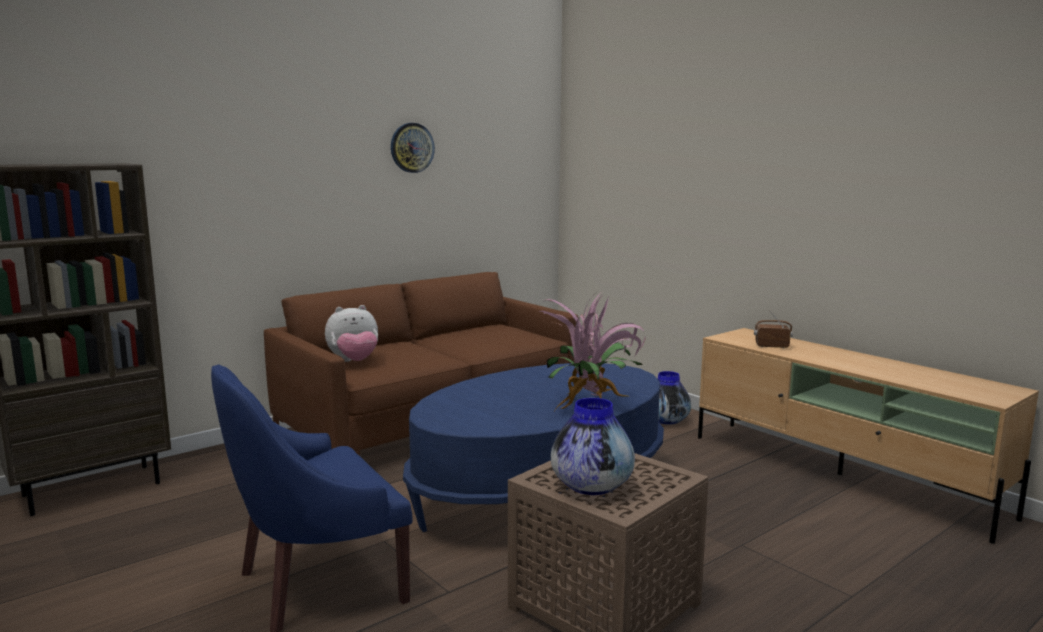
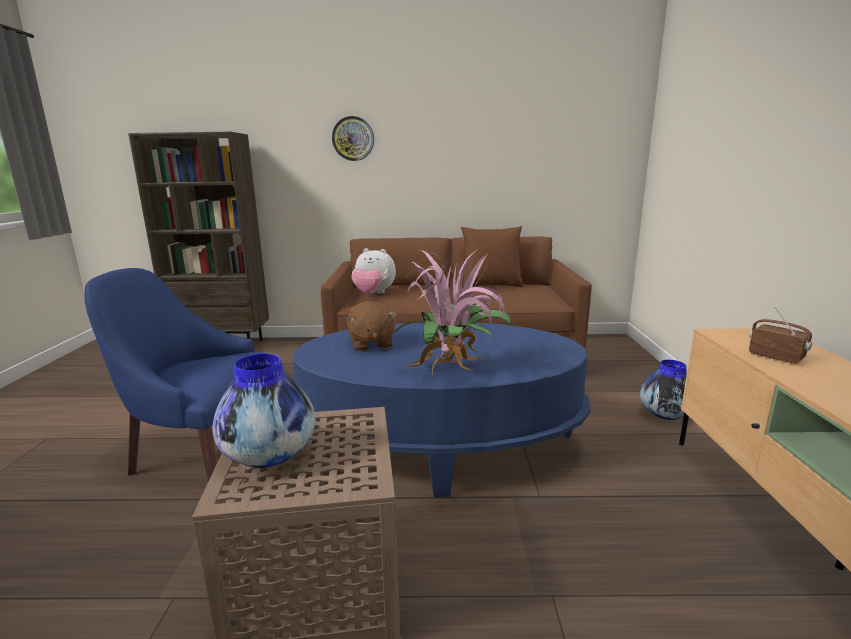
camera: 40 degrees right, 5 degrees up
wall clock [391,123,435,173] -> wall clock moved to [332,116,374,161]
none -> brown plush toy [347,301,397,352]
none -> brown pillow [461,226,523,288]

